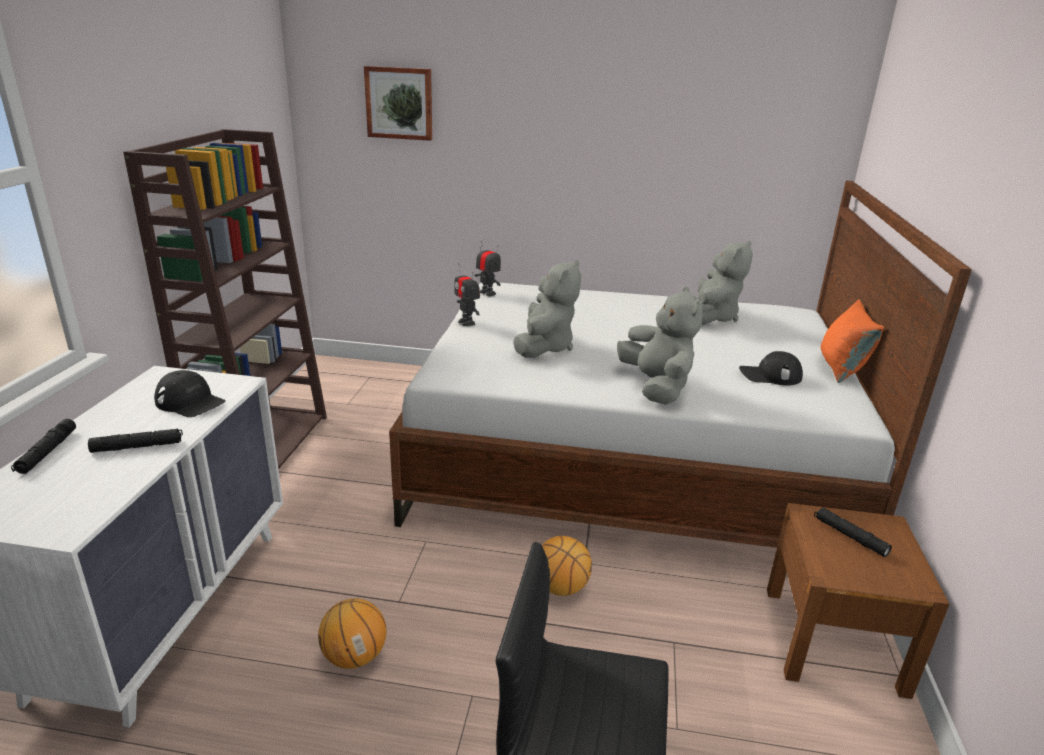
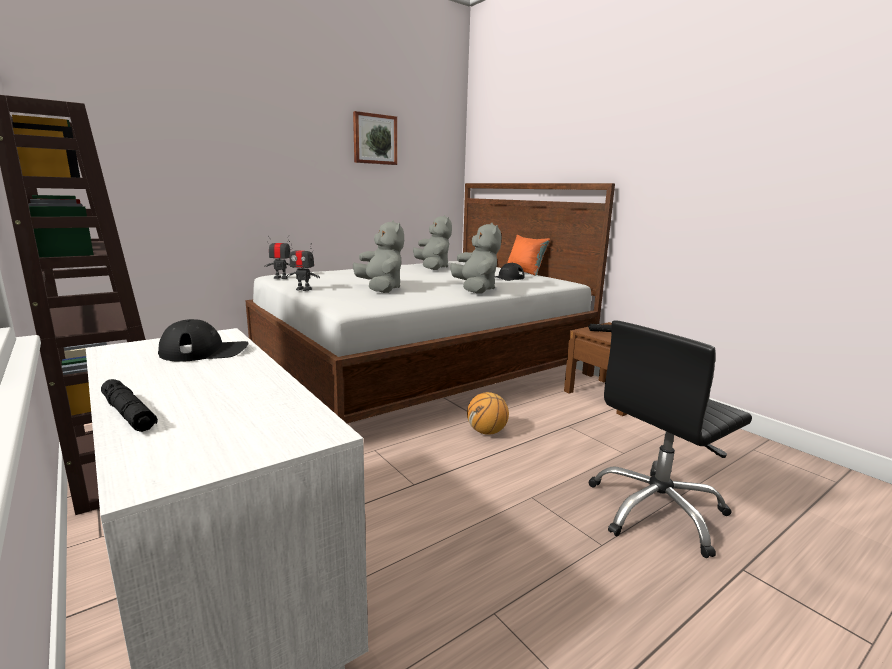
camera: 45 degrees left, 10 degrees down
black flashlight [88,429,183,453] -> none
basketball [318,598,386,669] -> none
picture [364,66,432,141] -> picture moved to [353,111,397,165]
grey plush toy [617,286,703,405] -> grey plush toy turned 45 degrees clockwise [450,223,501,294]

